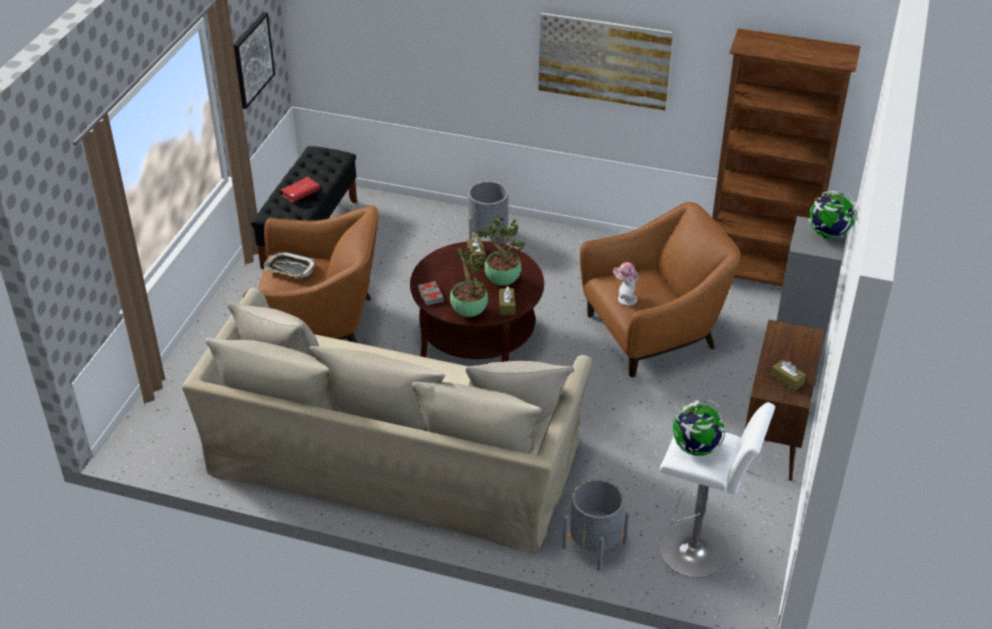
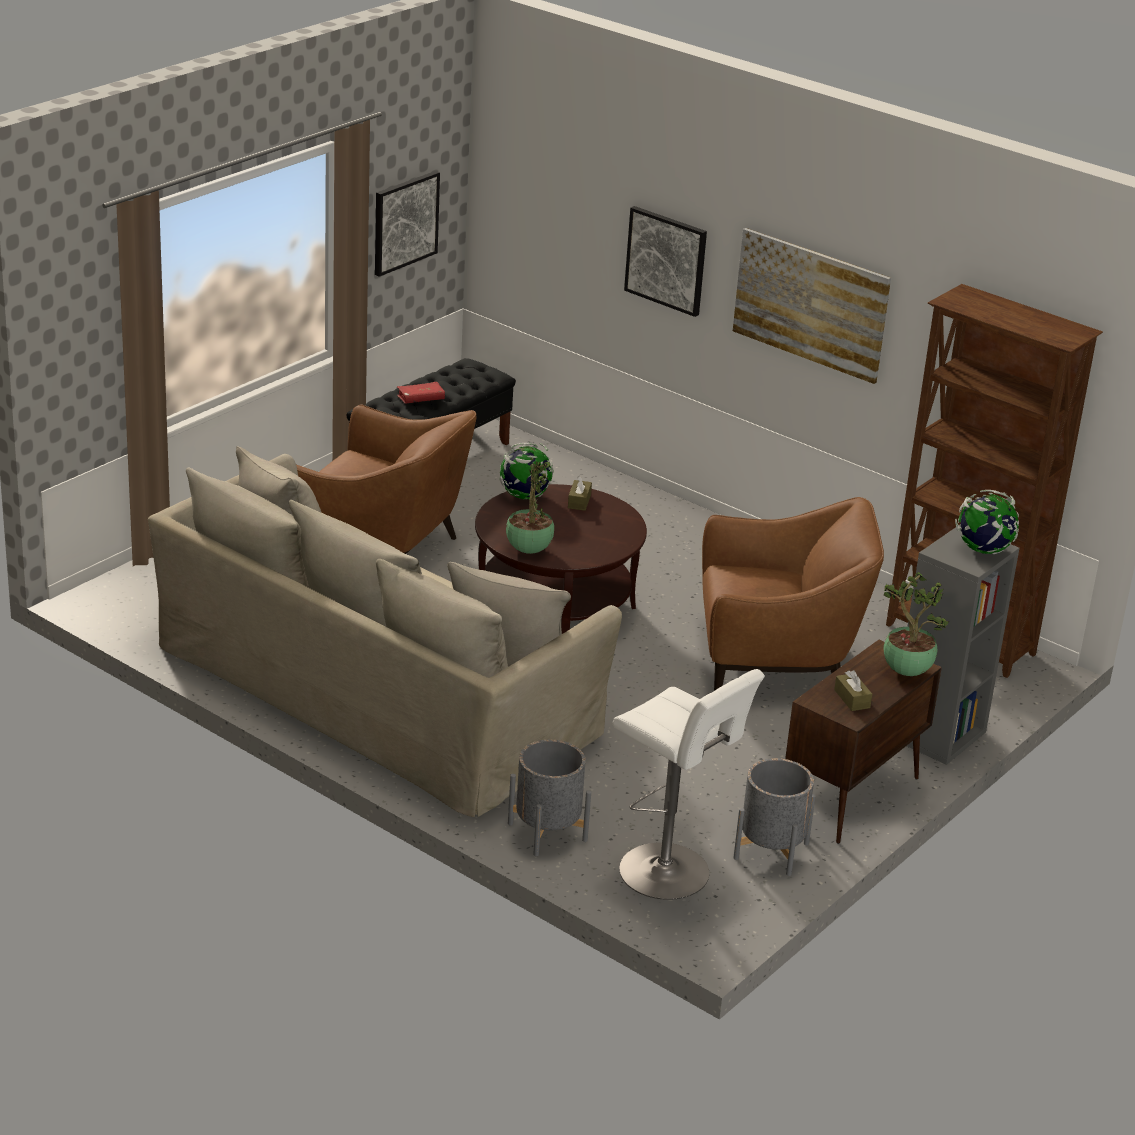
camera: 20 degrees right, 10 degrees down
tray [264,252,315,278] -> none
grey book [418,281,444,305] -> none
grey planter [468,181,508,244] -> grey planter moved to [733,758,815,876]
potted plant [477,215,526,286] -> potted plant moved to [884,572,949,676]
brown tissue box [499,286,515,315] -> none
hat [613,262,639,306] -> none
globe [673,400,726,456] -> globe moved to [499,442,554,499]
none -> picture [624,206,707,317]

